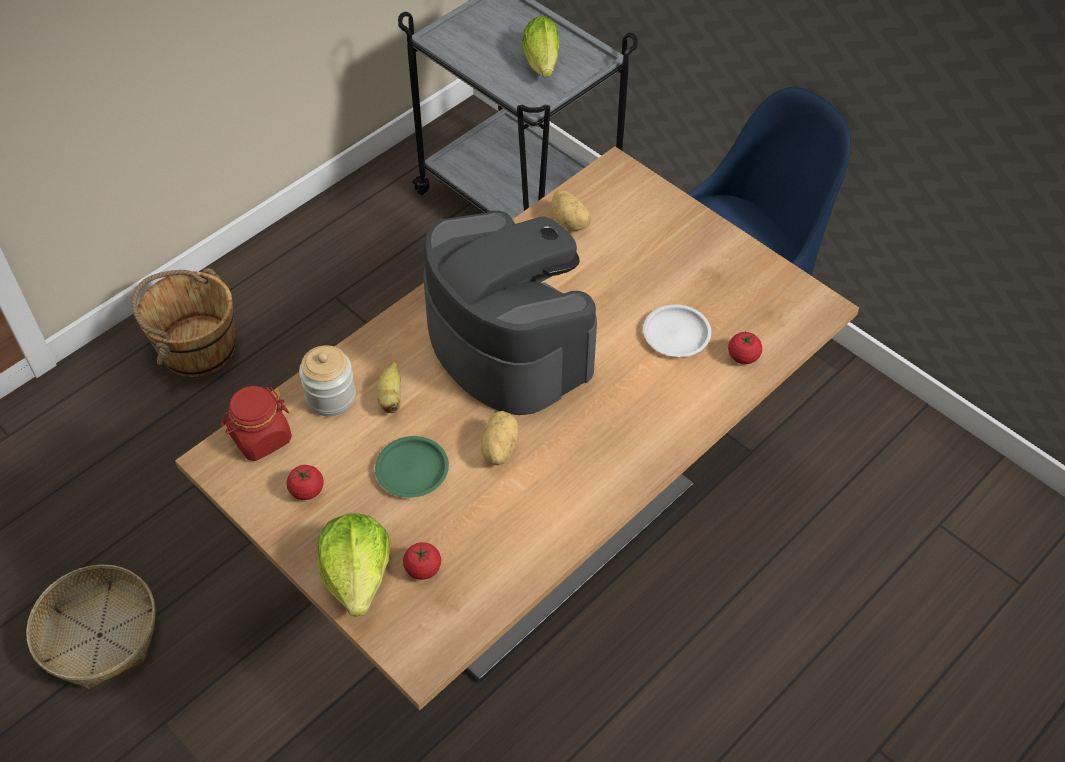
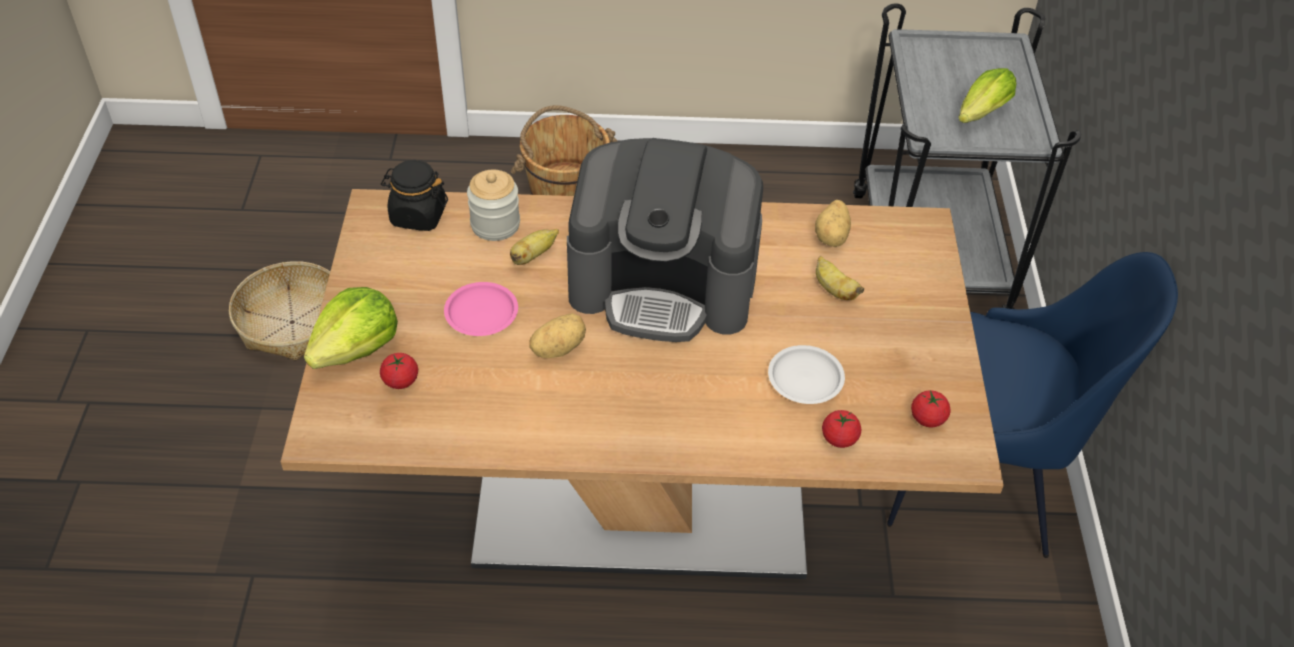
camera: 45 degrees right, 5 degrees down
red jar [220,386,292,461] -> black jar [381,160,448,231]
tomato [286,465,324,500] -> tomato moved to [911,390,950,427]
green plate [375,436,449,498] -> pink plate [444,282,518,336]
coffee machine [423,211,597,415] -> coffee machine turned 90 degrees clockwise [567,138,763,342]
none -> banana [816,256,864,300]

